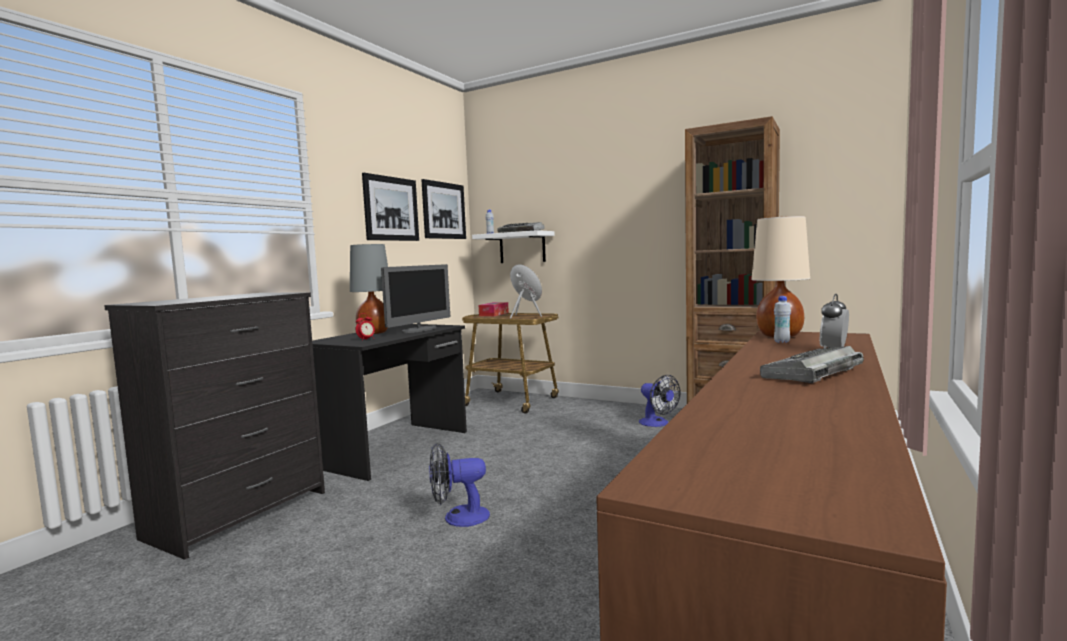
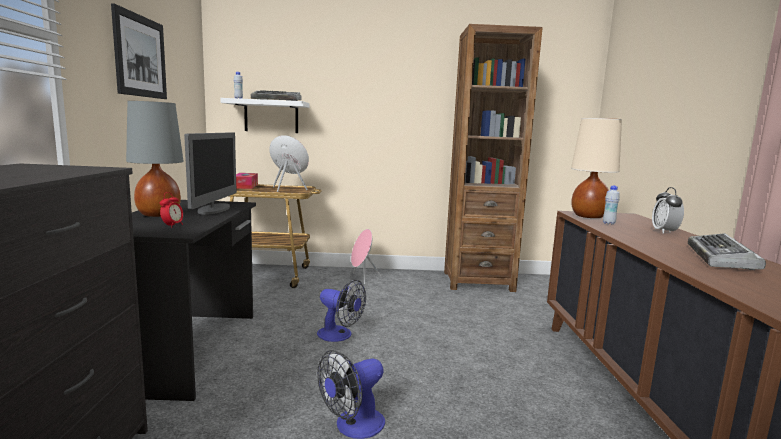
camera: 30 degrees left, 5 degrees up
picture [421,179,466,239] -> none
fan [639,375,680,427] -> fan moved to [317,280,366,342]
none -> pink speaker [351,229,381,285]

